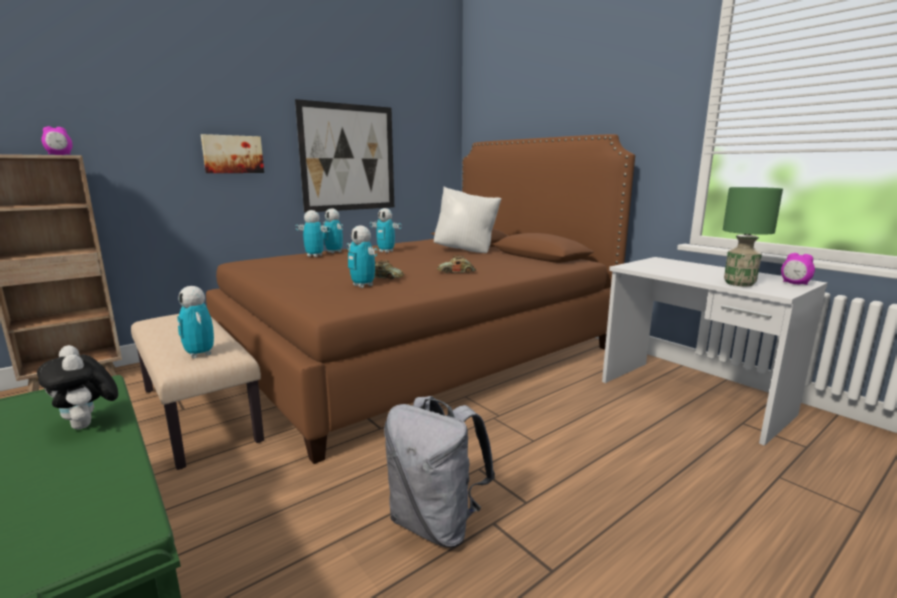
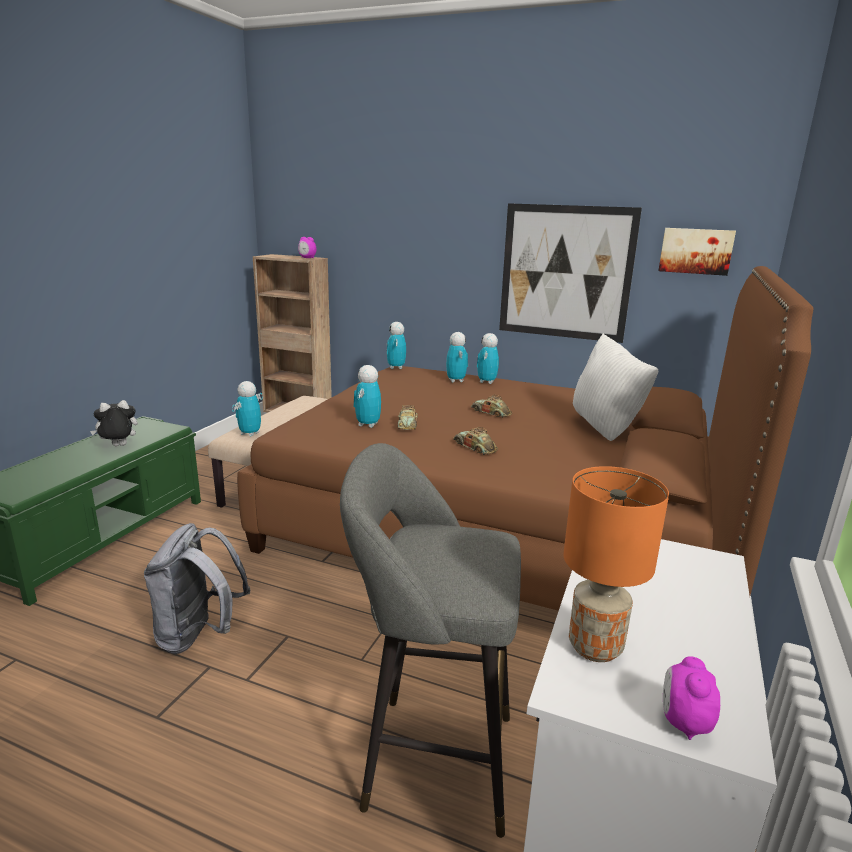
camera: 60 degrees right, 5 degrees up
plush toy [37,345,118,430] -> plush toy turned 45 degrees clockwise [90,400,138,446]
picture [201,134,264,173] -> picture moved to [659,228,736,276]
toy robot [370,208,402,253] -> toy robot moved to [387,322,406,369]
green table lamp [723,187,783,287] -> orange table lamp [563,466,669,662]
none -> grey stool [340,443,521,838]
none -> toy car [471,395,512,418]

